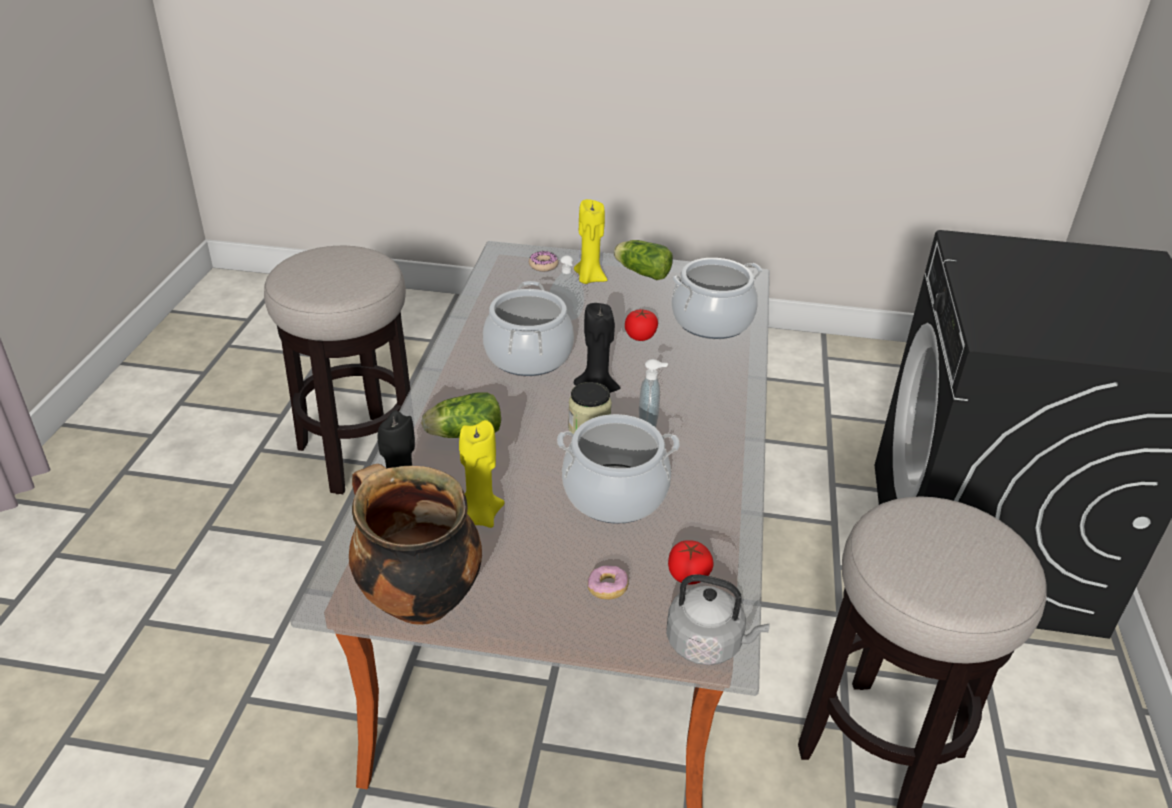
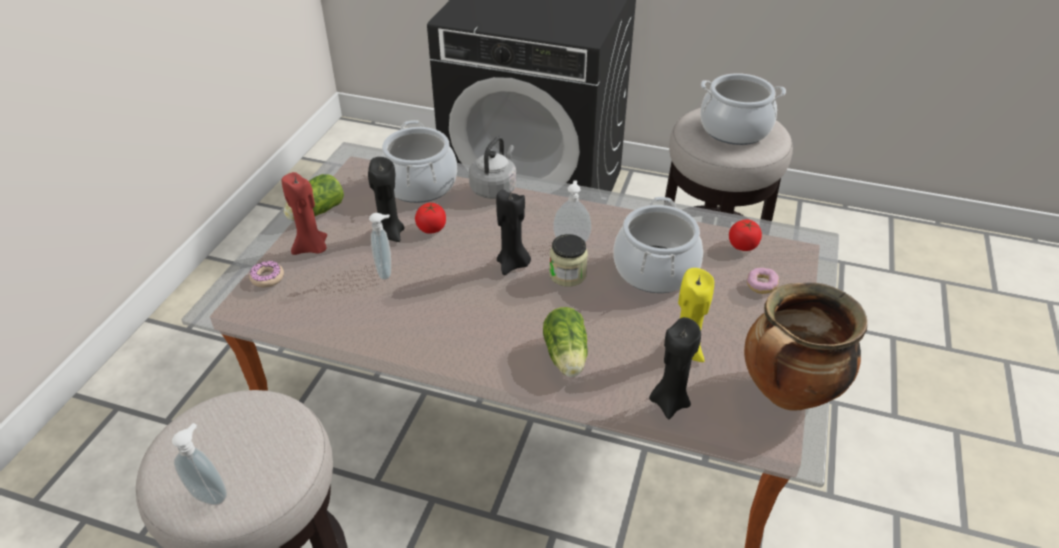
camera: 80 degrees left, 5 degrees up
cooking pot [483,281,574,376] -> cooking pot moved to [700,73,786,145]
yellow candle [574,199,607,284] -> red candle [282,172,327,255]
grey kettle [666,574,769,665] -> grey kettle moved to [469,136,516,199]
none -> soap dispenser [172,423,227,505]
none -> black candle [368,157,405,242]

